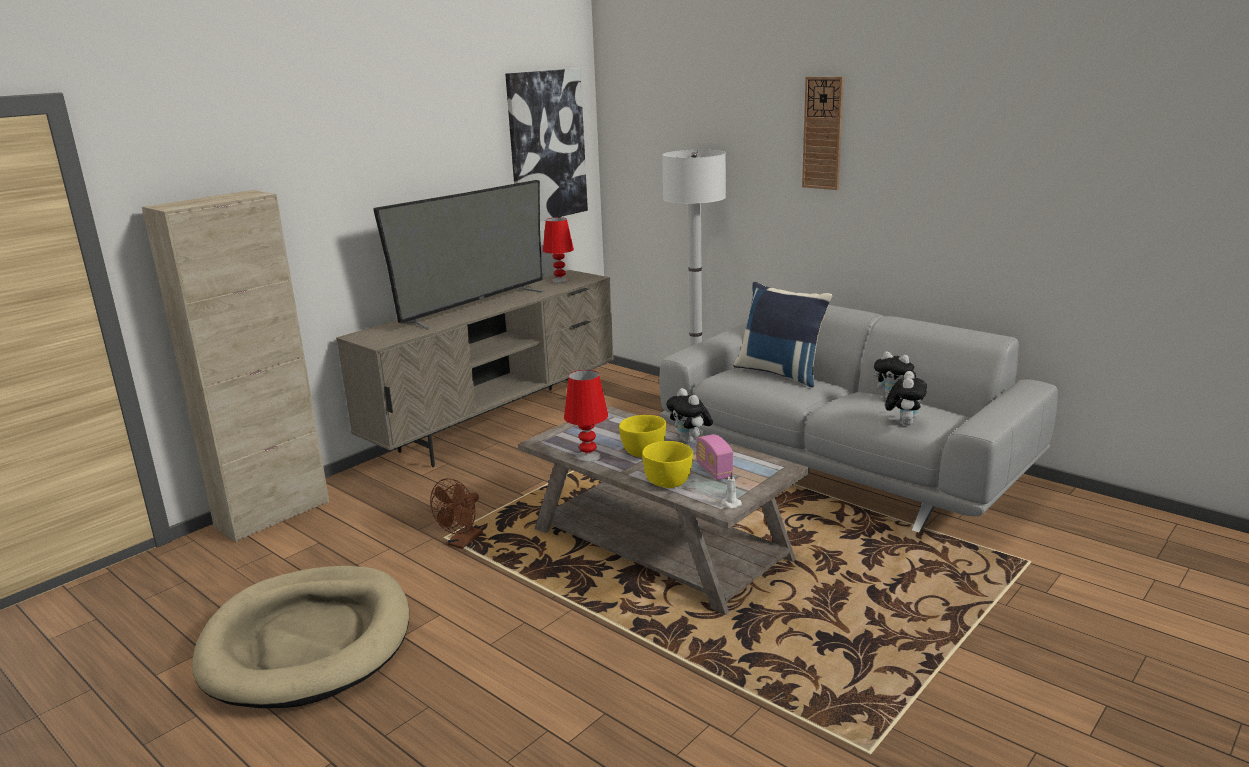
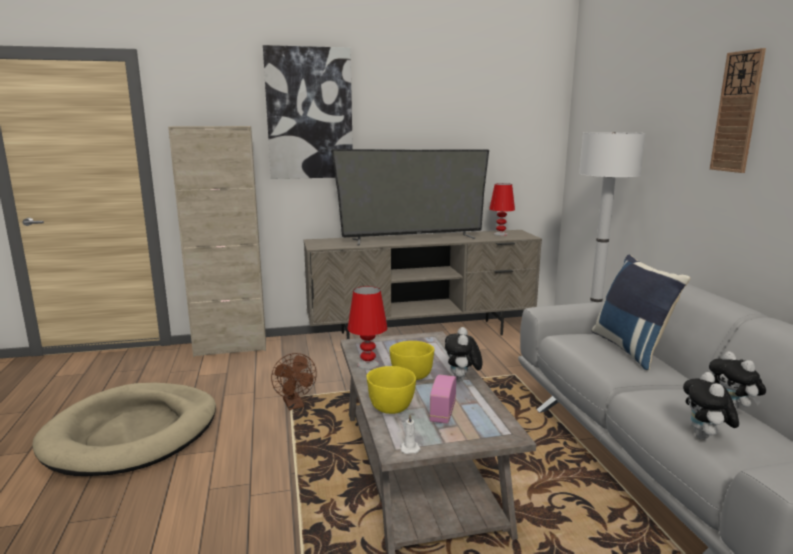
camera: 35 degrees right, 5 degrees down
brown fan [430,478,483,549] -> brown fan turned 90 degrees counterclockwise [271,353,317,411]
picture [505,68,588,222] -> picture moved to [263,45,353,179]
plush toy [885,371,927,425] -> plush toy turned 135 degrees clockwise [683,372,739,439]

